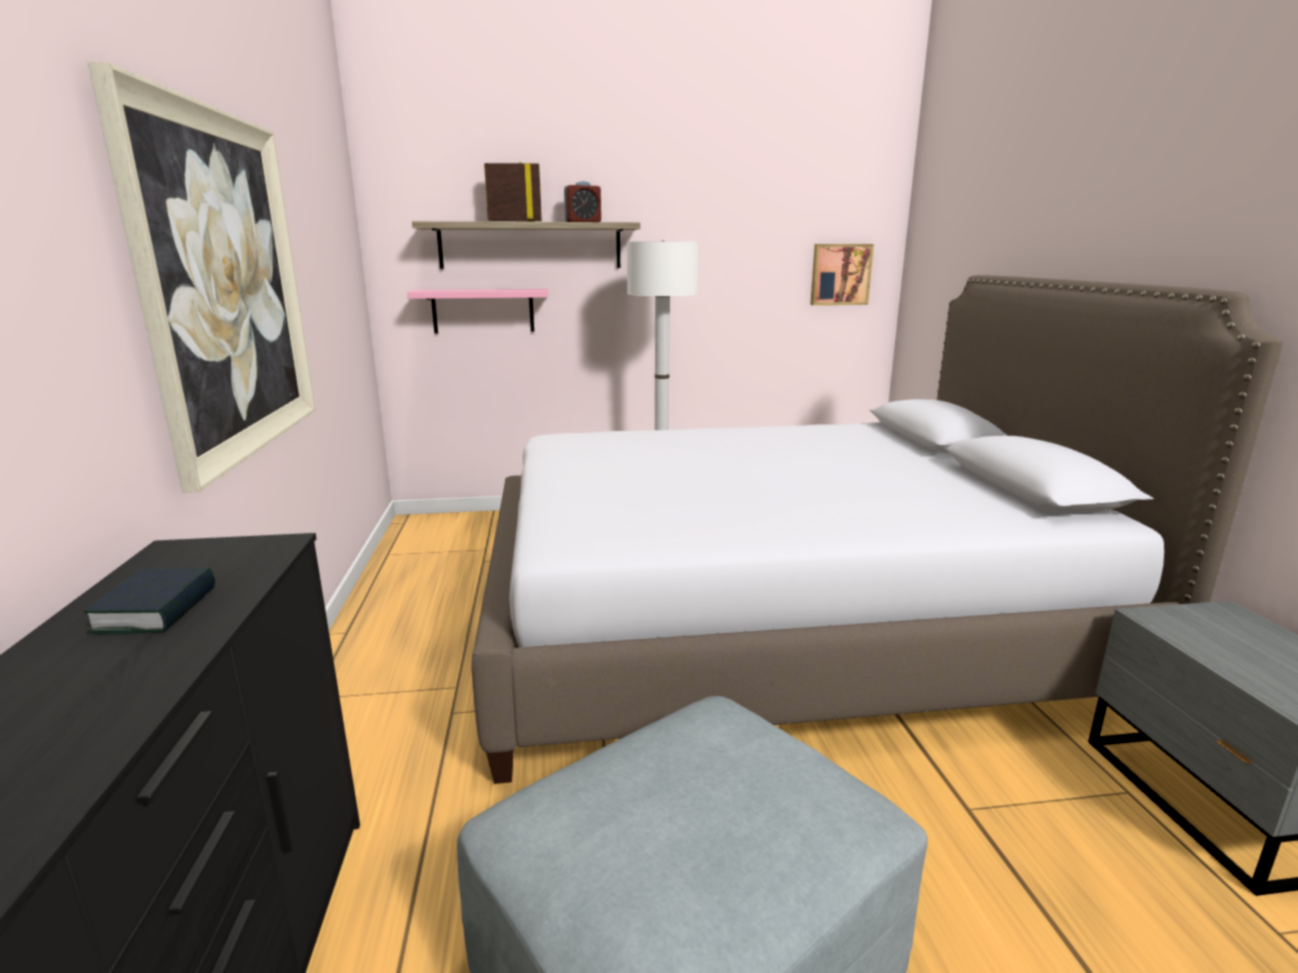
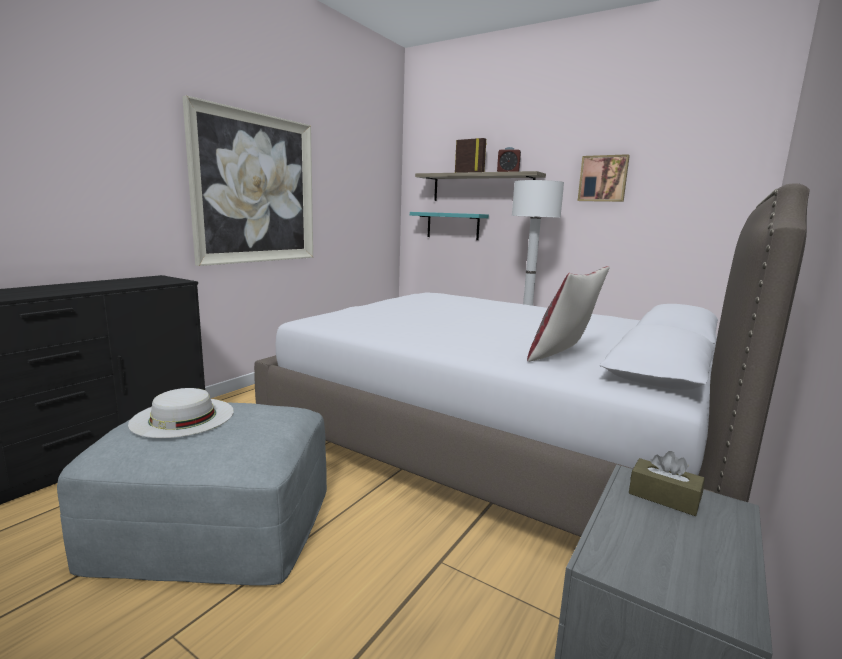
camera: 40 degrees right, 5 degrees down
book [84,568,215,634] -> none
pink shelf [407,289,548,333] -> turquoise shelf [410,212,489,240]
picture [810,244,874,305] -> picture moved to [578,154,630,202]
none -> white hat [128,388,234,438]
none -> pillow [527,266,610,362]
none -> brown tissue box [629,451,705,516]

